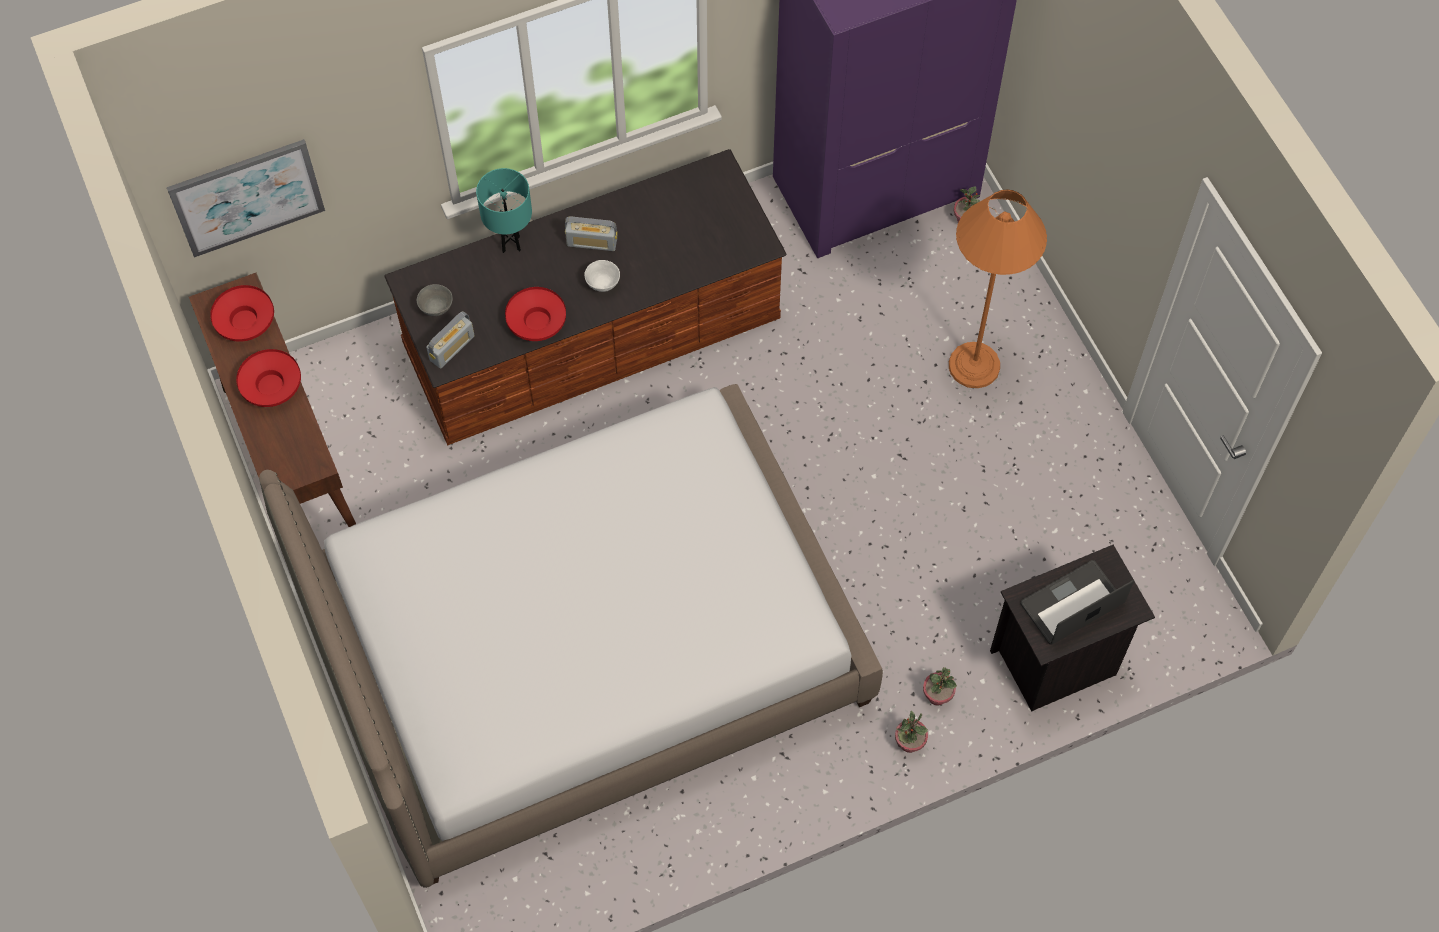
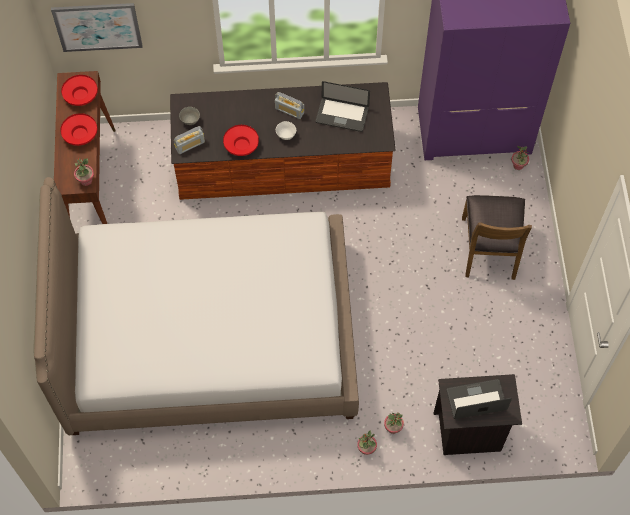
camera: 20 degrees right, 0 degrees up
turquoise table lamp [476,168,532,253] -> none
orange floor lamp [949,190,1047,388] -> brown chair [462,195,532,280]
none -> potted plant [74,158,94,186]
none -> laptop [316,81,370,132]

